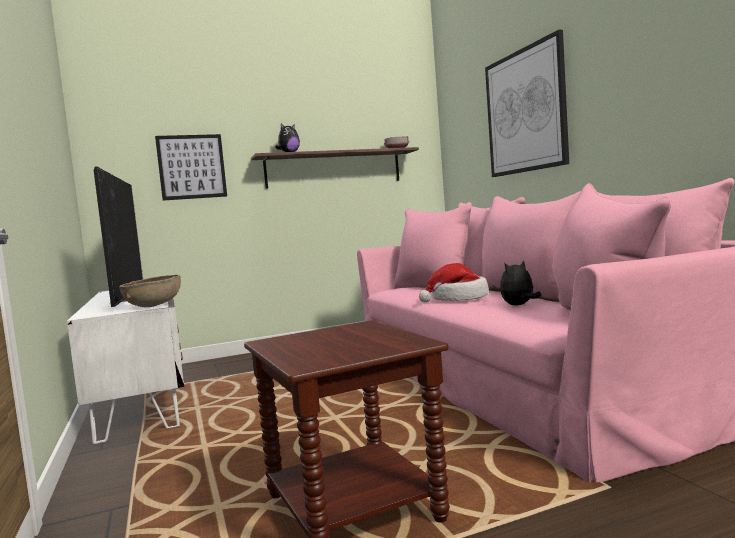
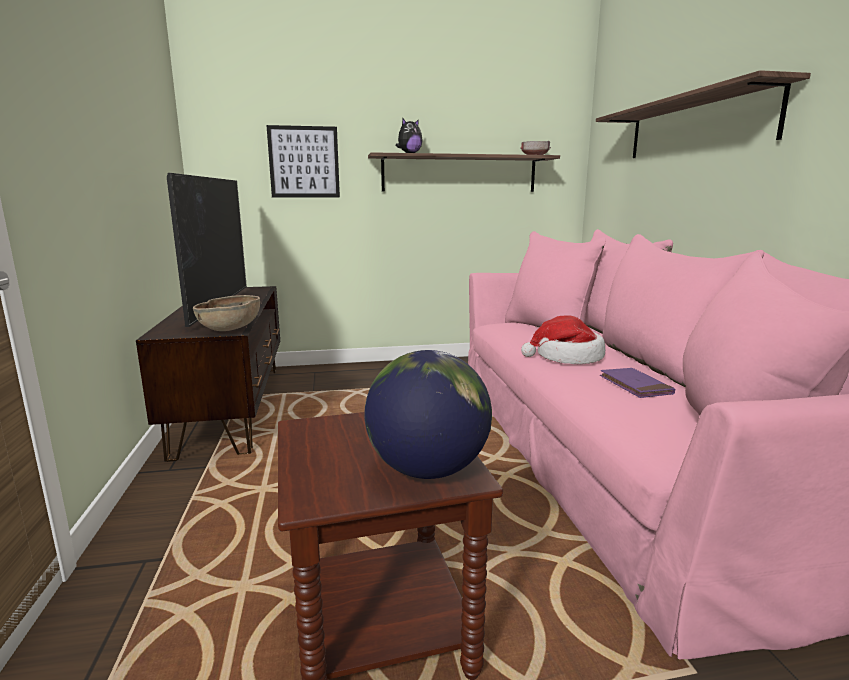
camera: 10 degrees right, 10 degrees up
white tv stand [67,291,184,444] -> brown tv stand [136,286,280,462]
picture [485,30,569,177] -> shelf [596,70,811,158]
plush toy [500,260,541,305] -> purple book [600,368,675,398]
none -> globe [364,350,492,479]

